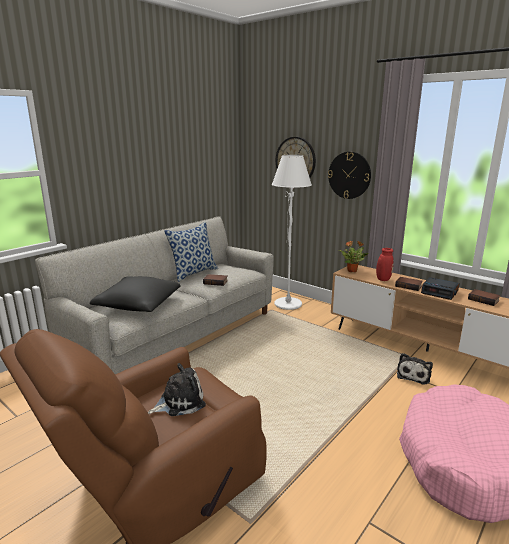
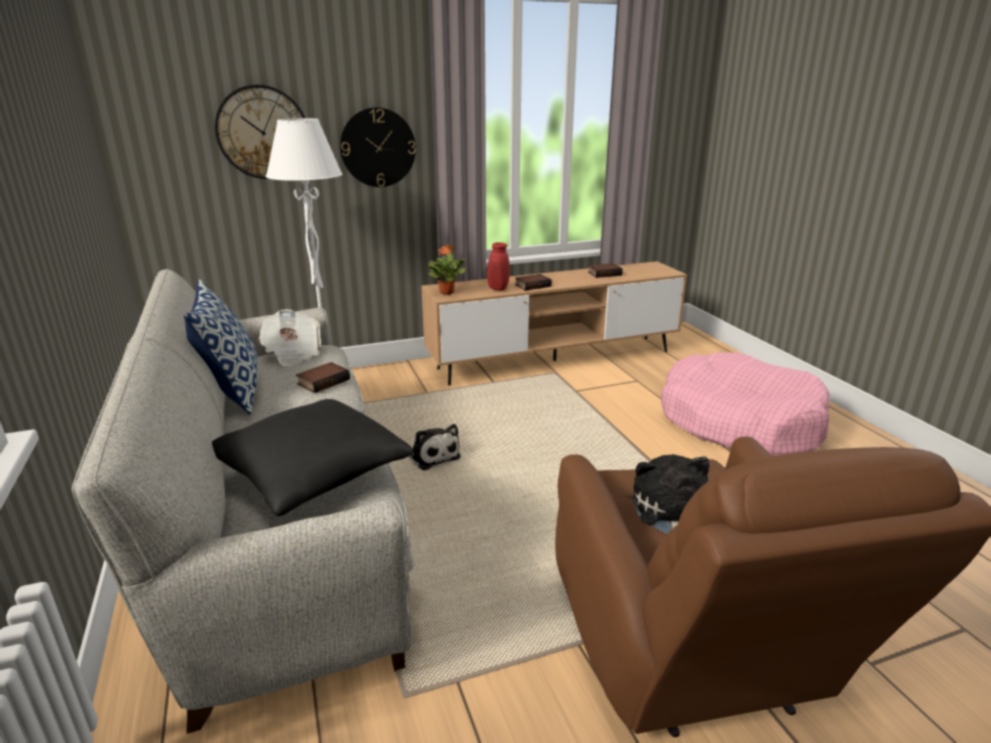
camera: 60 degrees left, 5 degrees up
plush toy [397,353,433,385] -> plush toy moved to [409,424,461,470]
alarm clock [421,277,460,300] -> none
none -> newspaper [258,309,321,366]

